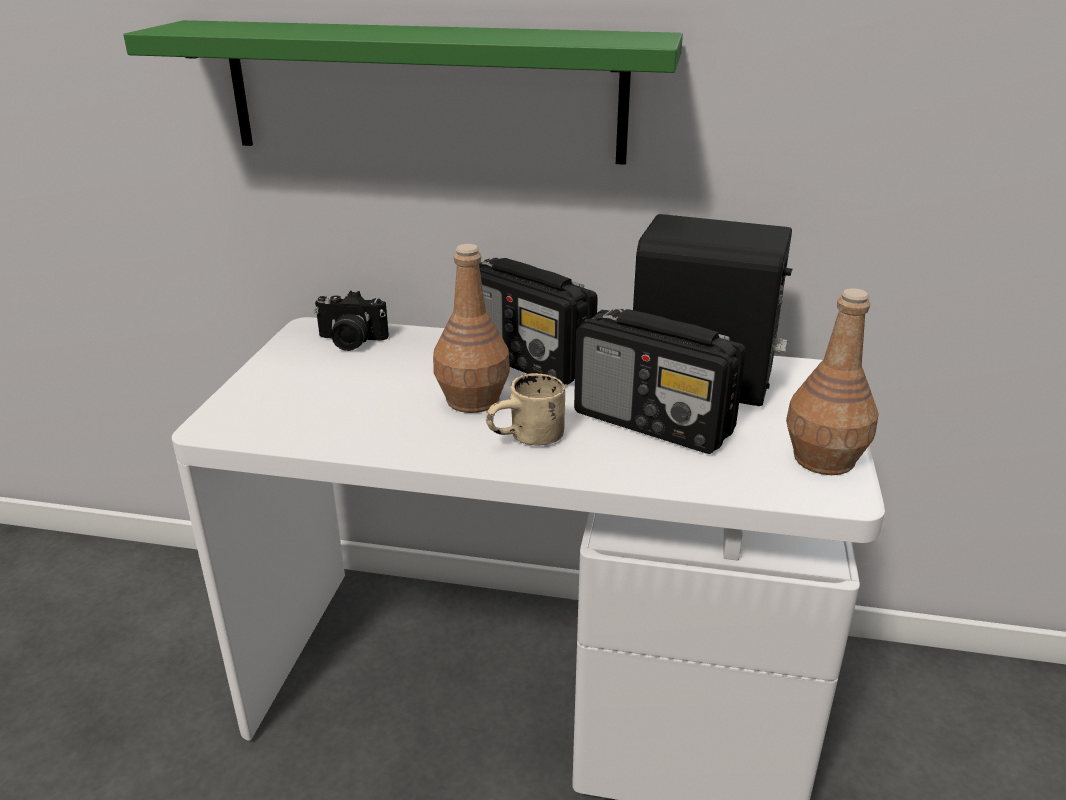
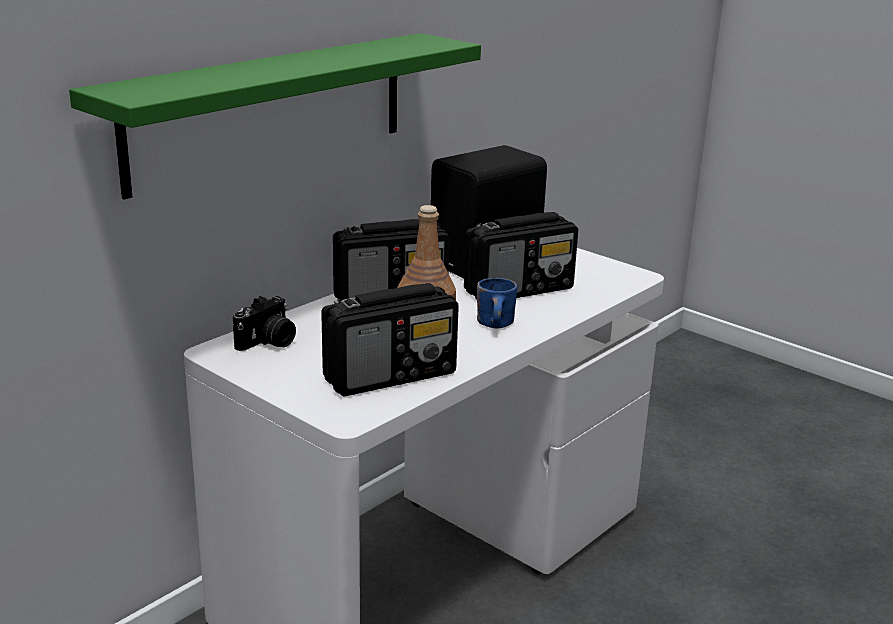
camera: 60 degrees left, 5 degrees down
beige mug [486,373,565,445] -> blue mug [477,278,517,328]
brown bottle [786,288,879,475] -> none
none -> radio [321,283,459,396]

